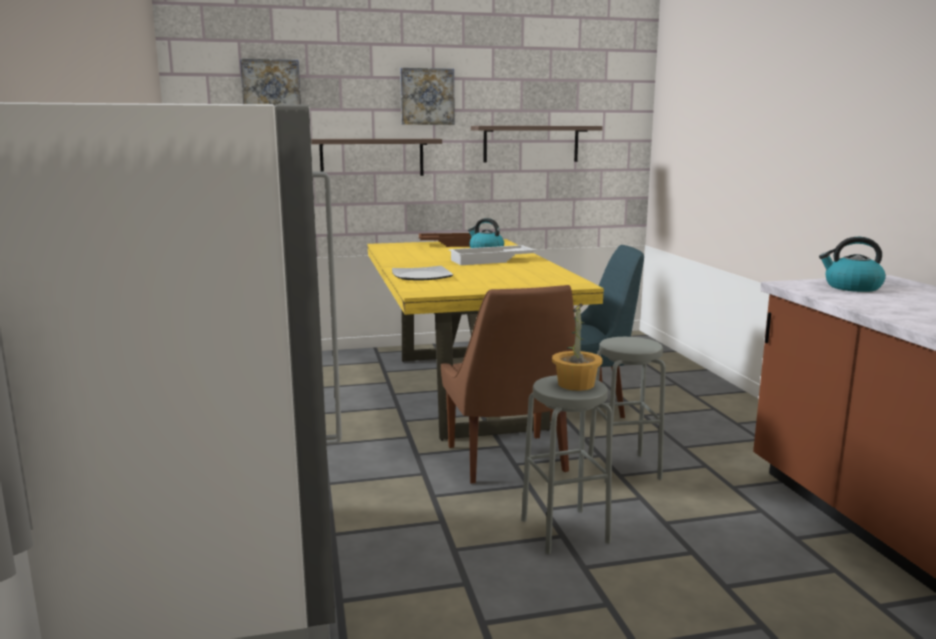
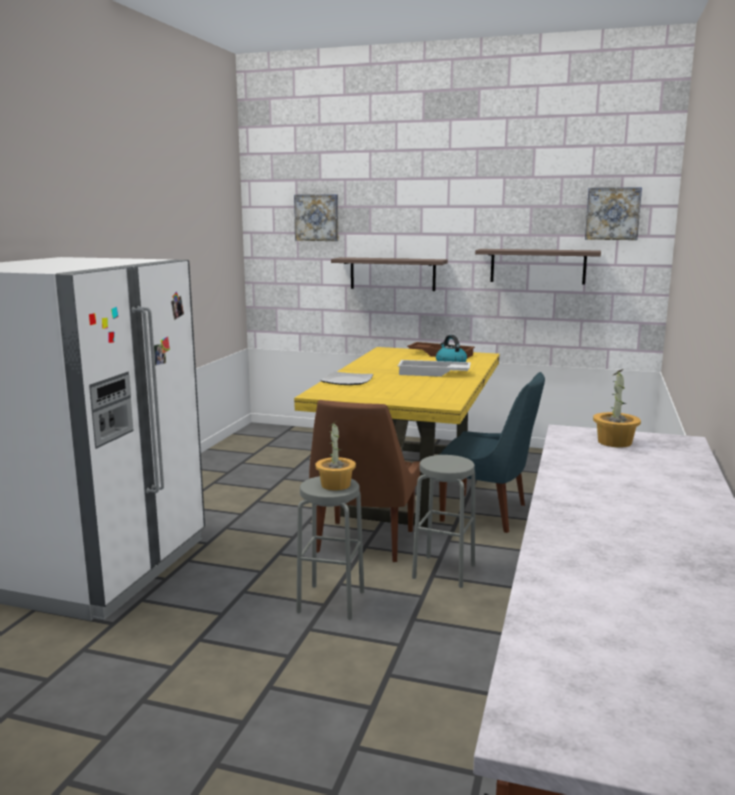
camera: 30 degrees right, 0 degrees up
picture [400,68,454,125] -> picture moved to [585,187,642,240]
kettle [819,237,886,292] -> potted plant [593,369,641,448]

